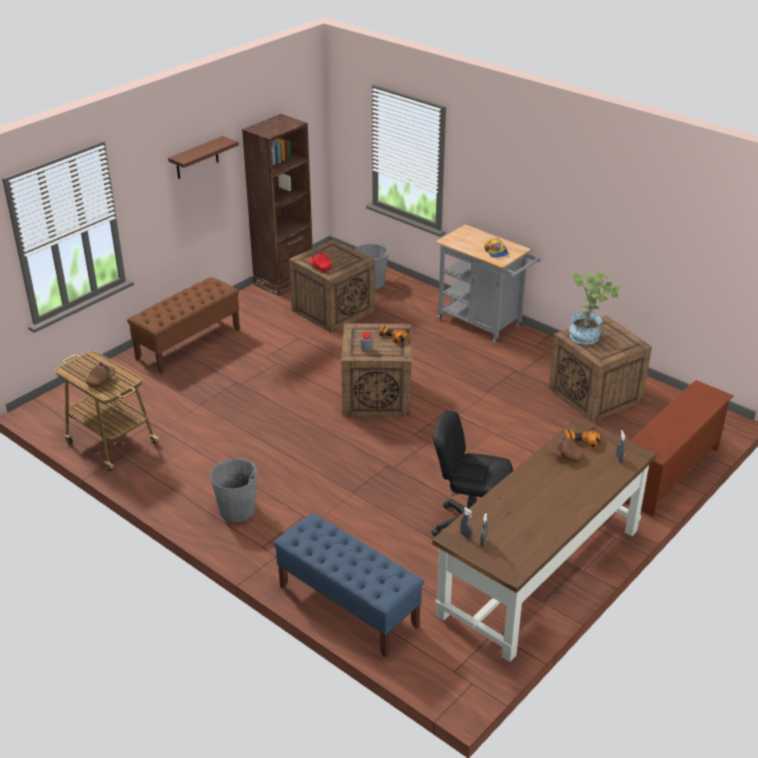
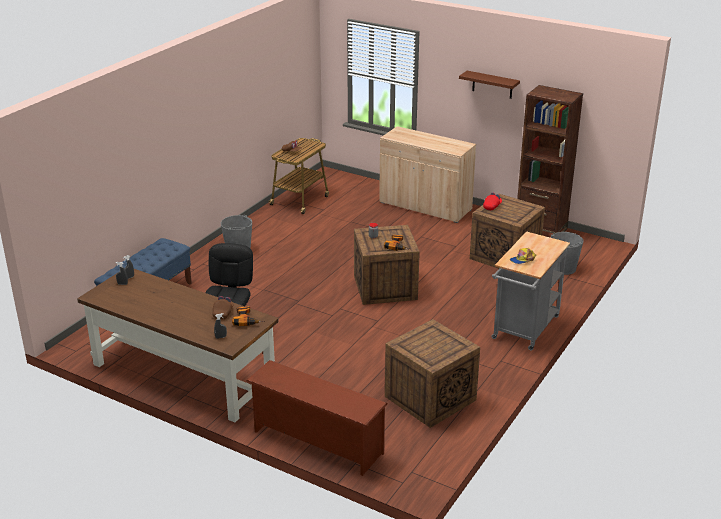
camera: 80 degrees right, 5 degrees down
brown bench [127,277,240,374] -> beige cabinet [379,126,476,223]
potted plant [569,271,622,345] -> none

